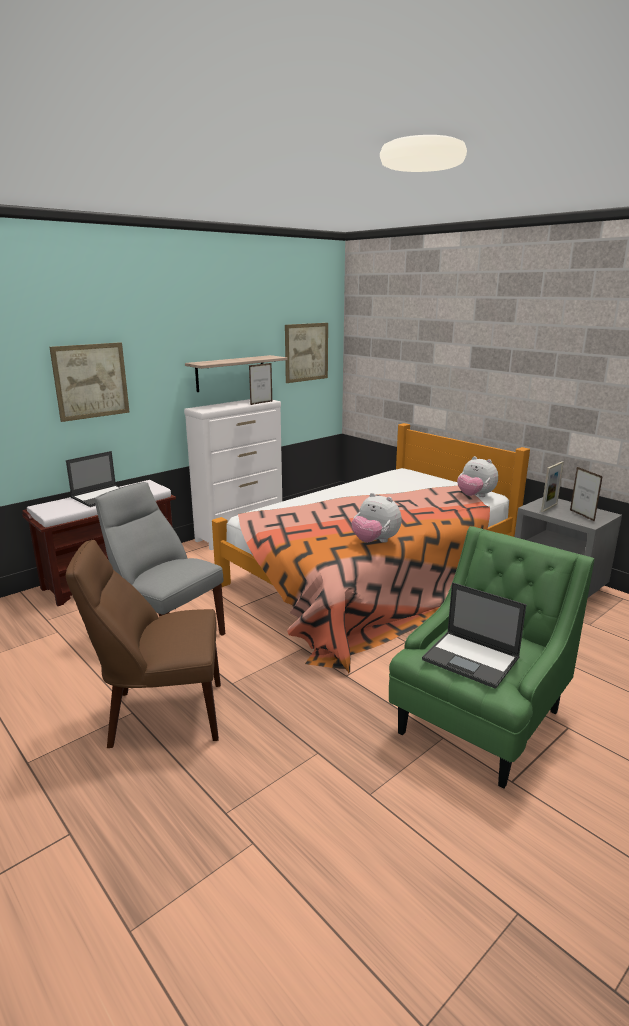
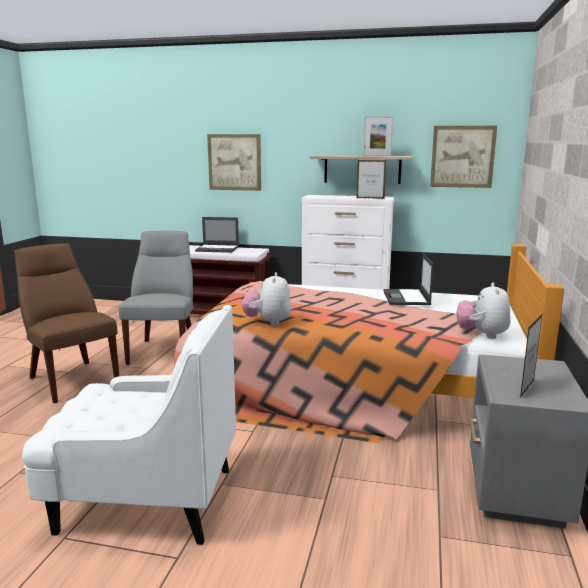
camera: 55 degrees right, 5 degrees down
green armchair [389,526,594,789] -> white armchair [22,305,236,545]
laptop [422,582,526,689] -> laptop moved to [383,253,434,305]
picture frame [541,461,564,512] -> picture frame moved to [364,116,393,156]

